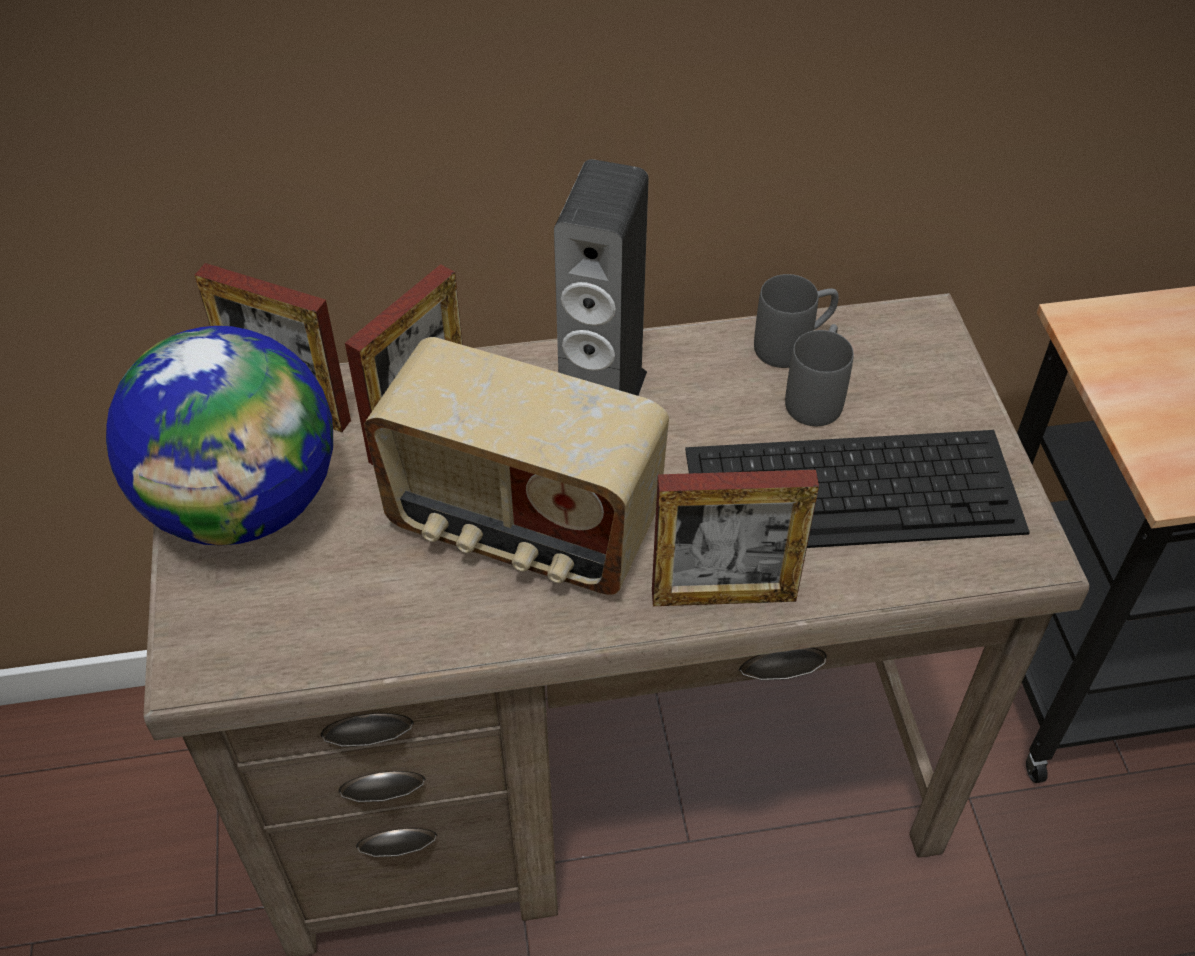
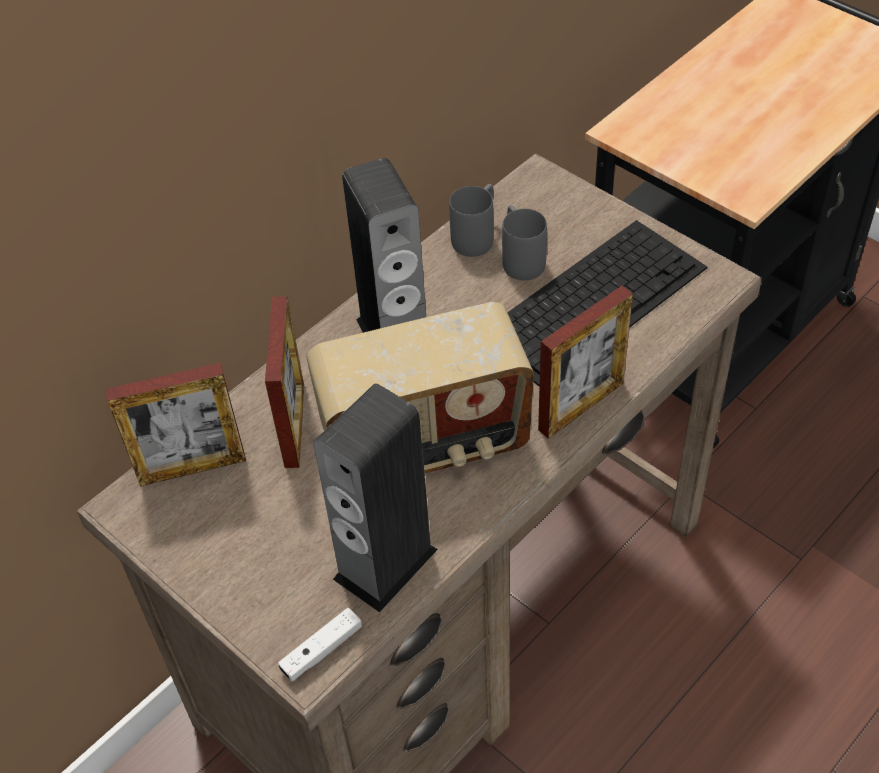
camera: 35 degrees left, 0 degrees up
globe [106,326,333,546] -> none
none -> white game controller [278,608,362,681]
none -> speaker [313,383,438,613]

